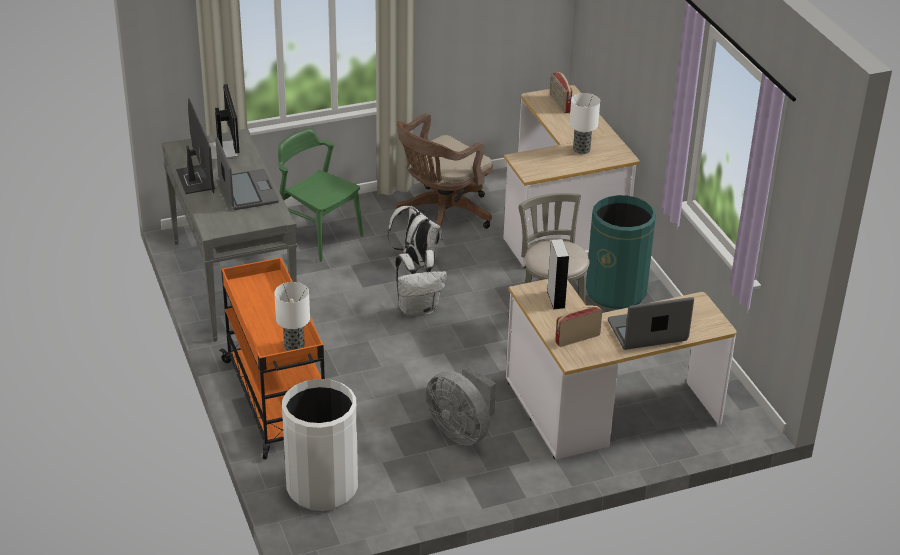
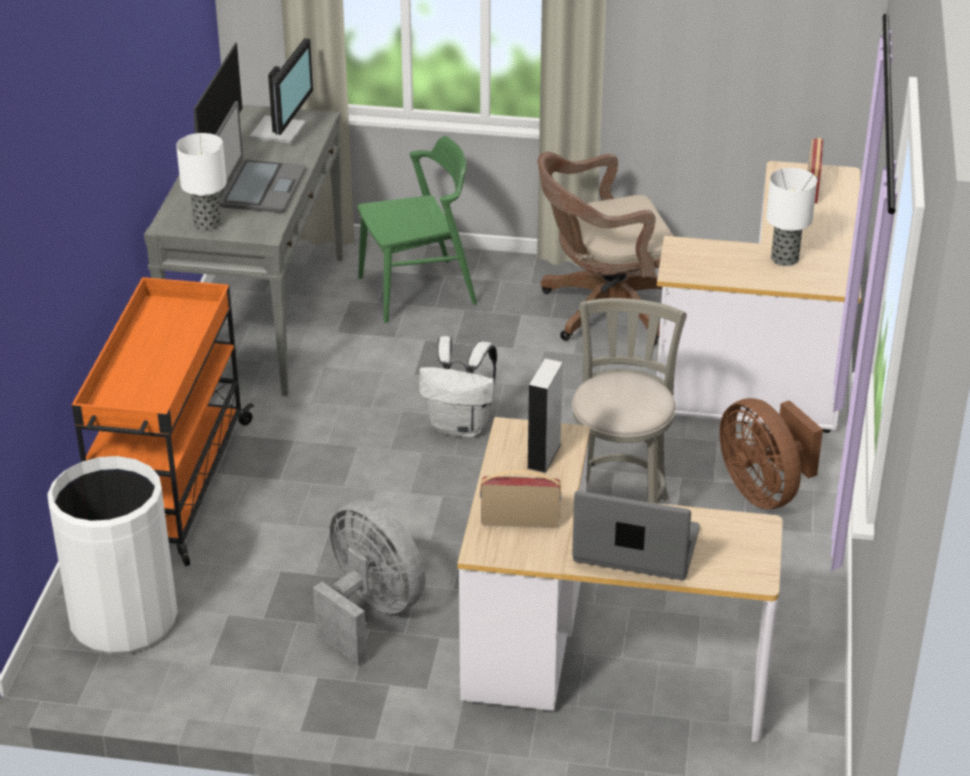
camera: 30 degrees right, 0 degrees up
table lamp [274,282,310,351] -> table lamp moved to [176,133,227,231]
green chair [278,128,363,262] -> green chair turned 90 degrees clockwise [357,136,477,323]
white backpack [387,206,443,267] -> none
grey fan [426,366,496,445] -> grey fan turned 150 degrees clockwise [313,499,426,665]
green trash can [586,195,656,309] -> brown fan [719,398,823,509]

